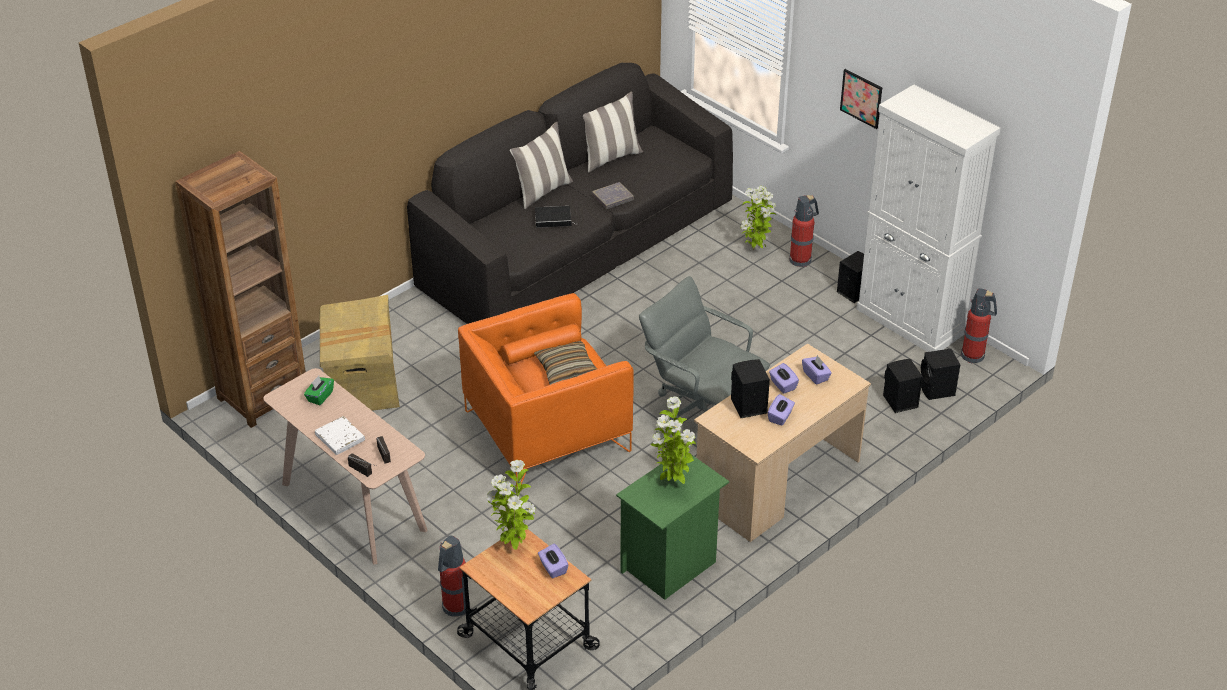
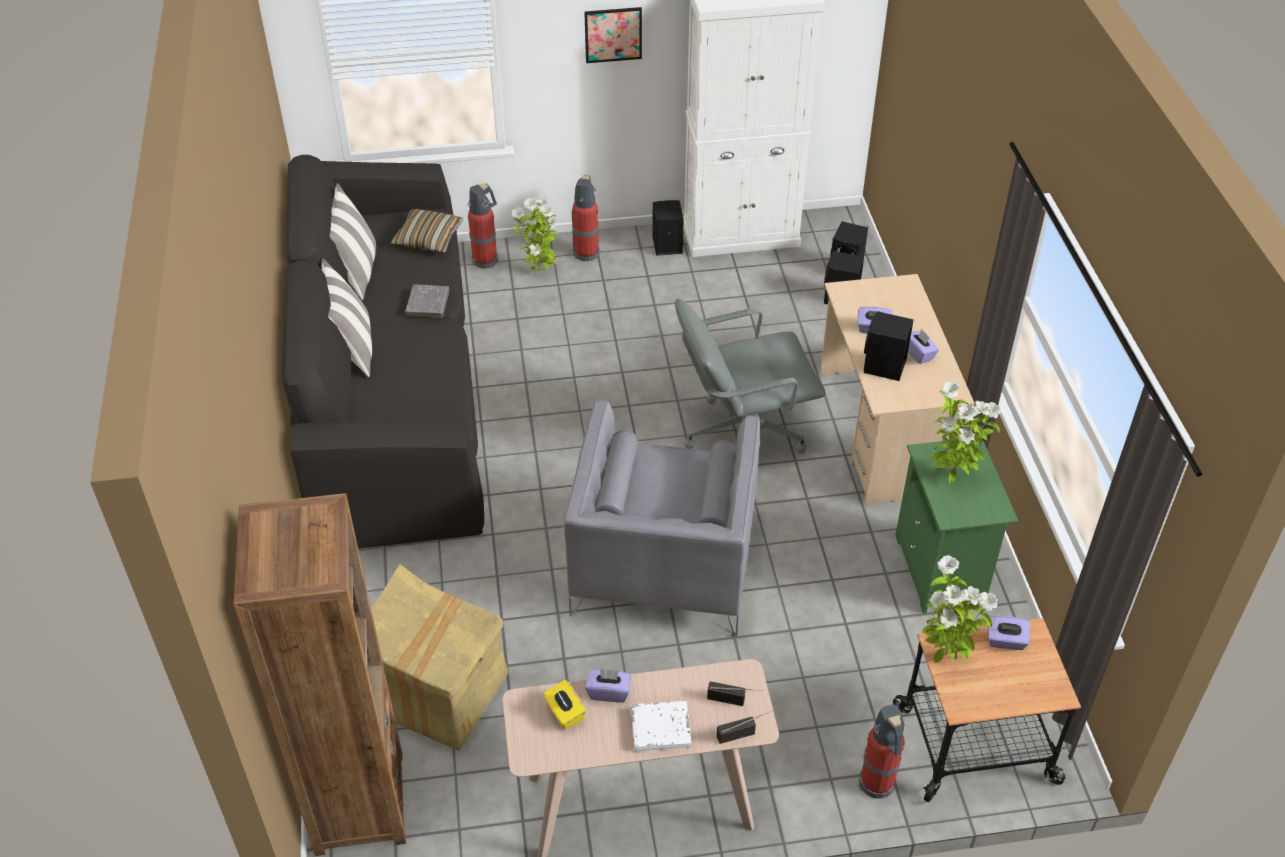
camera: 55 degrees left, 5 degrees up
green tissue box [304,376,334,405] -> yellow tissue box [543,680,586,729]
orange armchair [458,293,633,486] -> grey armchair [564,400,760,636]
pillow [534,341,597,385] -> pillow moved to [391,209,463,253]
book [535,206,578,228] -> none
purple tissue box [802,355,832,385] -> purple tissue box moved to [585,668,631,703]
fire extinguisher [961,288,997,363] -> fire extinguisher moved to [468,183,498,268]

